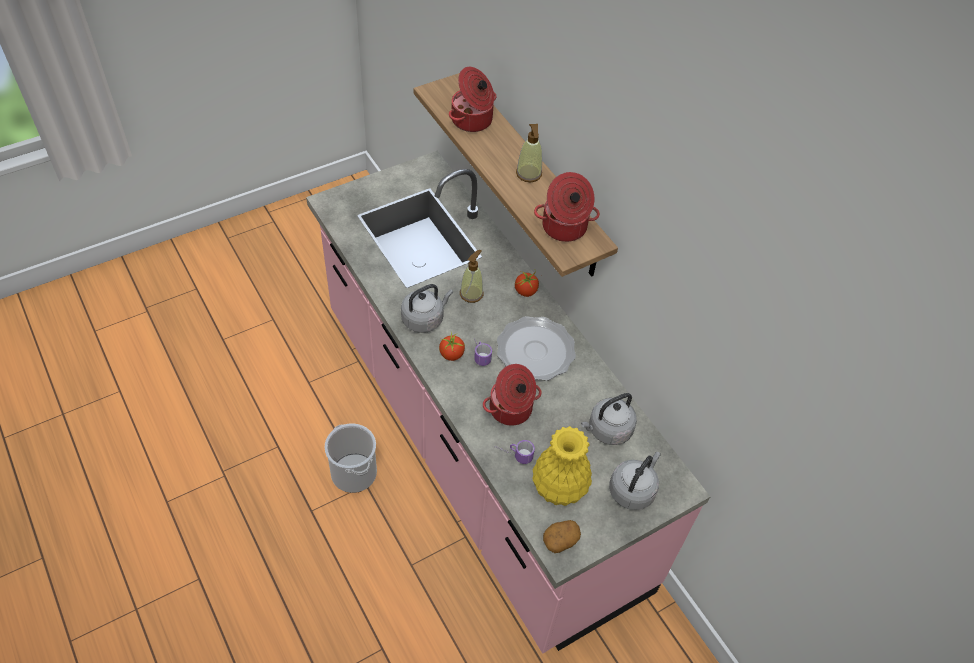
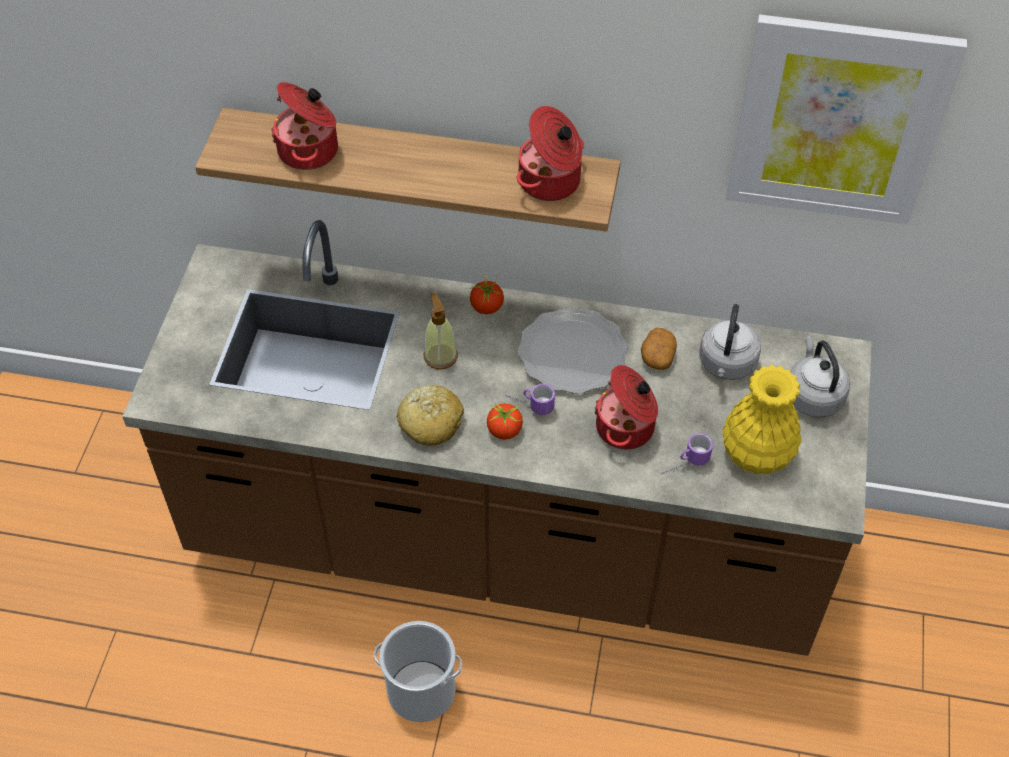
camera: 45 degrees left, 0 degrees up
pink counter [306,151,710,653] -> brown counter [122,220,871,656]
grey kettle [401,284,453,333] -> bread [396,385,464,446]
soap dispenser [516,124,542,182] -> none
potato [543,520,581,553] -> potato moved to [641,328,677,370]
none -> picture [726,15,967,224]

